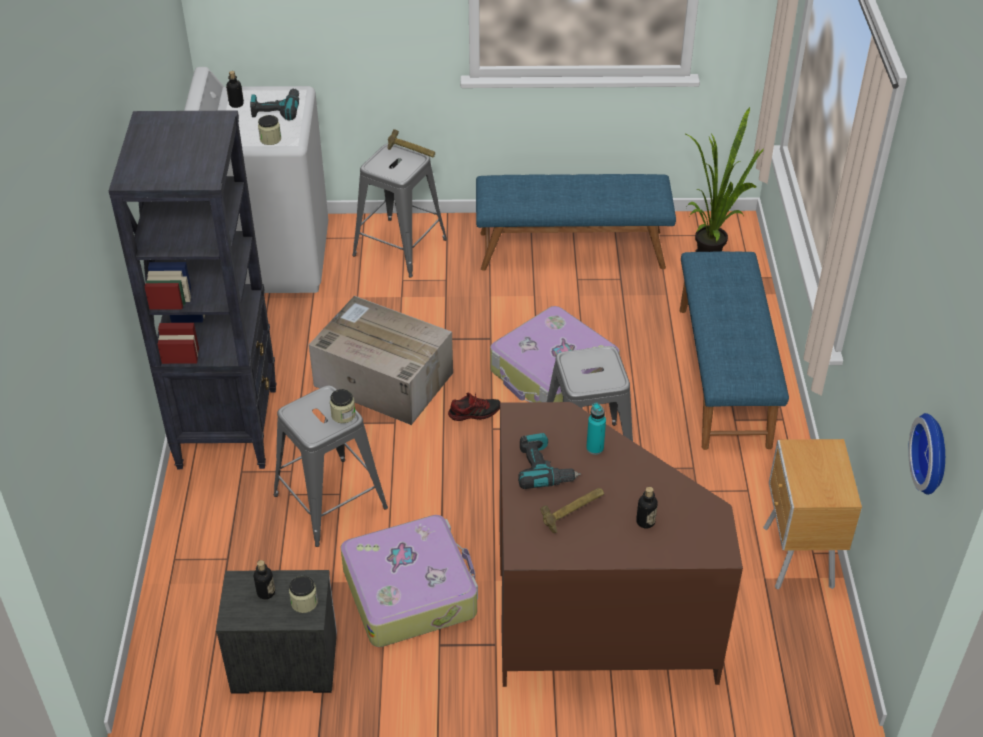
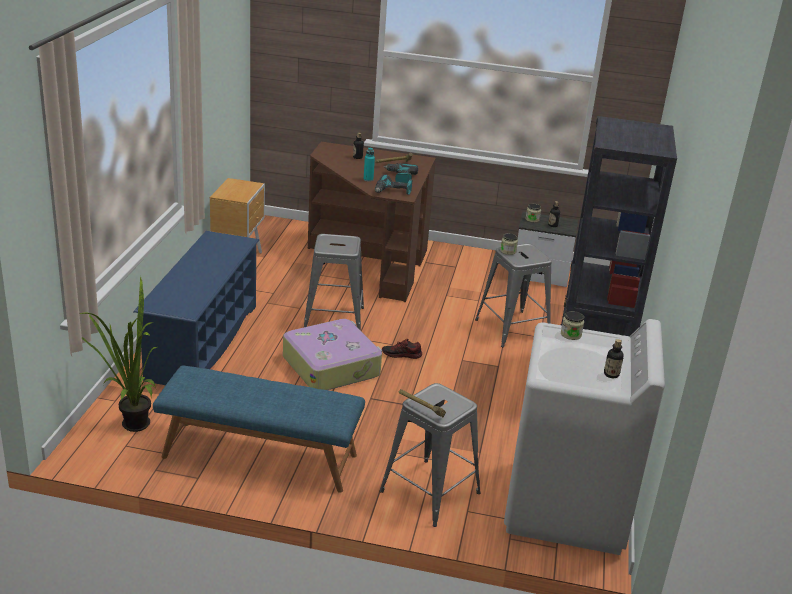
camera: 170 degrees left, 15 degrees down
power drill [250,89,299,121] -> power drill moved to [375,175,412,195]
cardboard box [309,296,453,425] -> none
suitcase [340,515,478,647] -> none
blue bench [680,251,789,450] -> blue shoe rack [133,231,259,385]
wall clock [908,413,945,495] -> none

